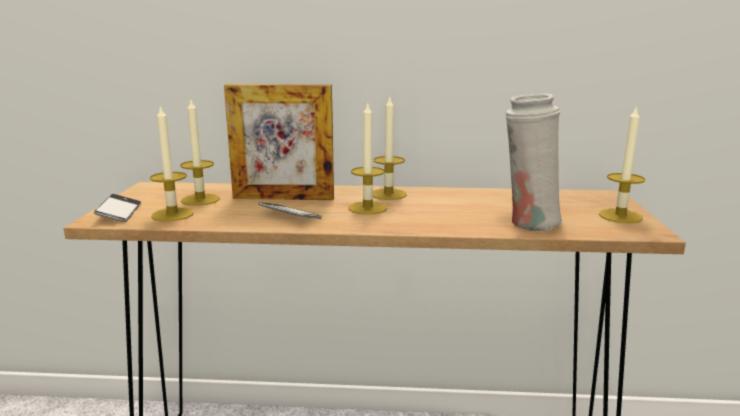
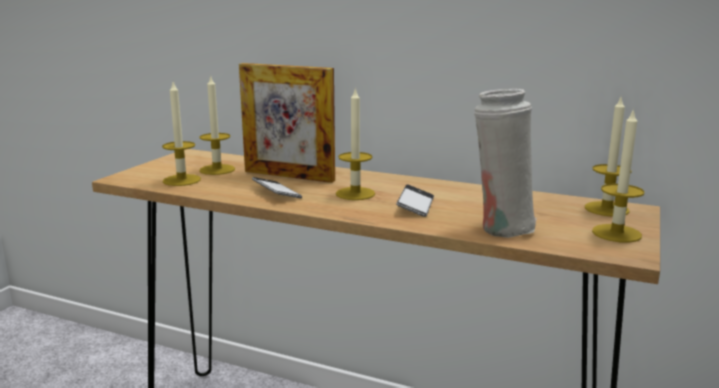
camera: 20 degrees right, 0 degrees up
phone [94,194,141,222] -> phone moved to [396,184,434,217]
candle [373,97,407,200] -> candle moved to [585,95,632,217]

